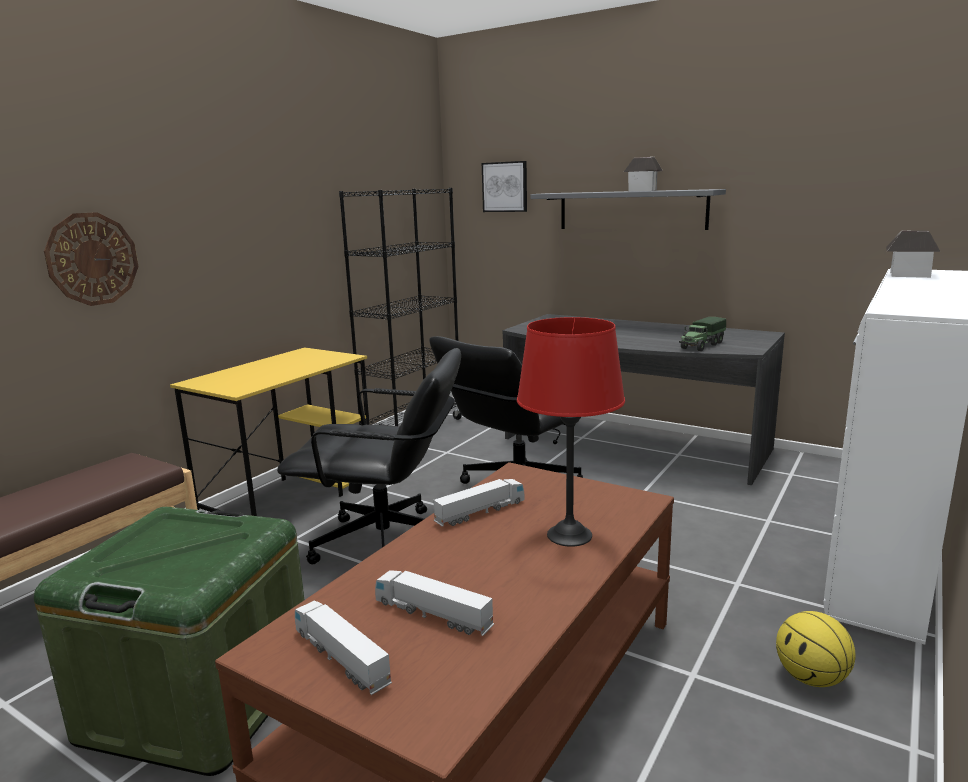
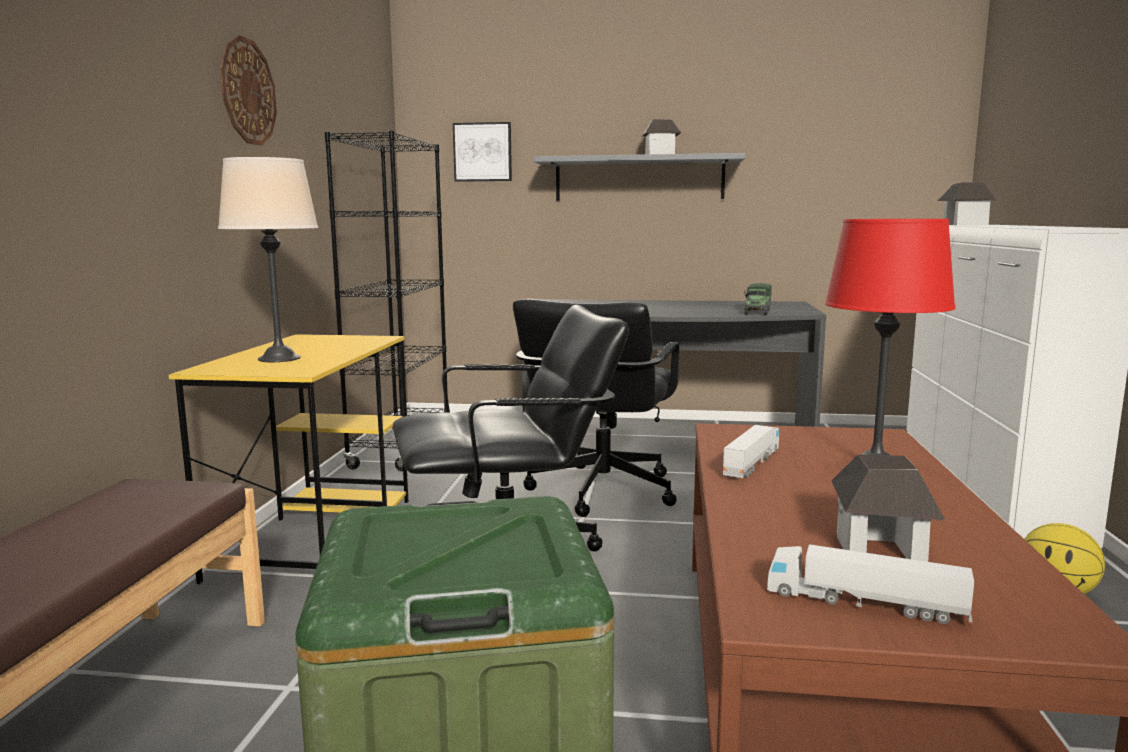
camera: 25 degrees left, 5 degrees down
wall clock [44,212,138,306] -> wall clock moved to [220,35,277,146]
toy truck [375,570,494,636] -> toy house [831,454,946,562]
none -> beige table lamp [218,157,318,362]

